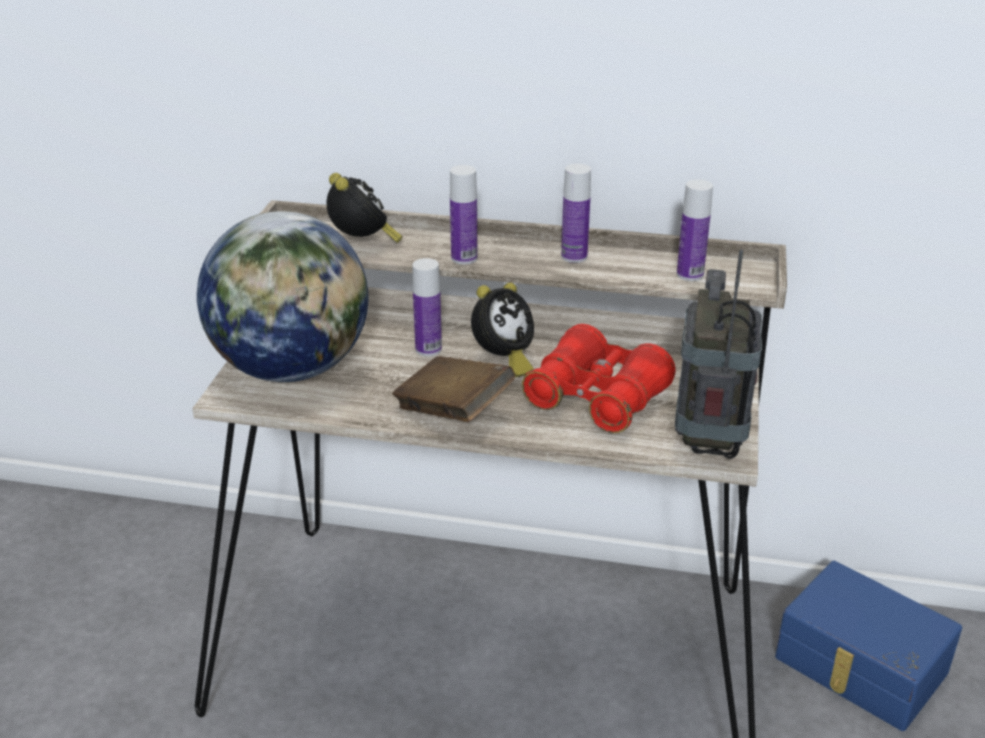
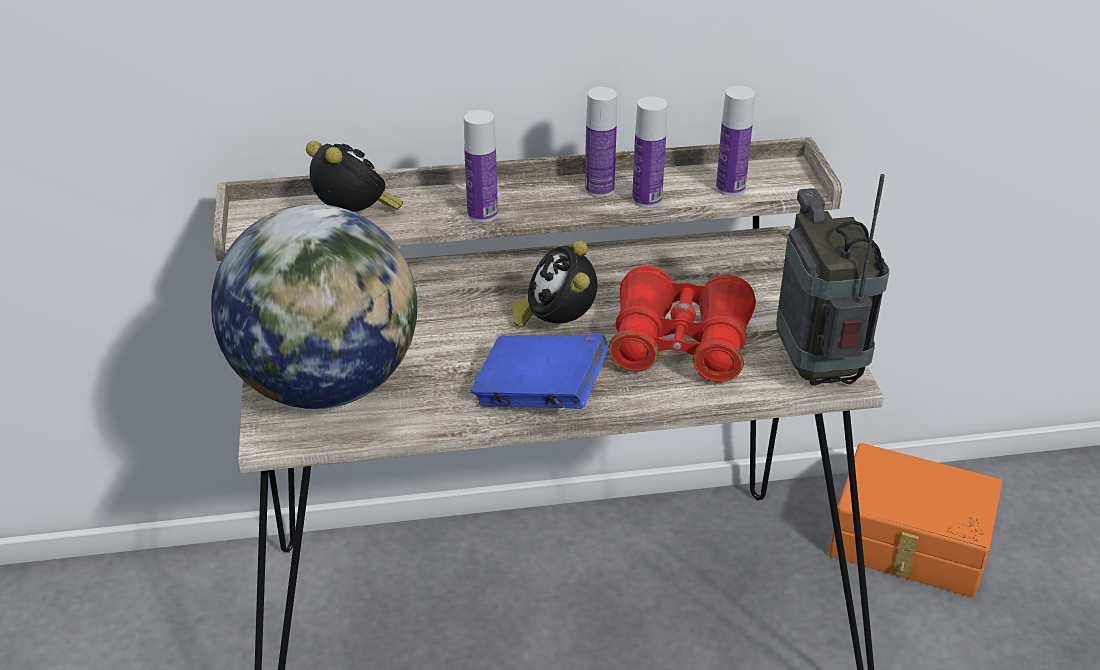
camera: 20 degrees left, 5 degrees up
brown book [392,356,515,422] -> blue book [471,334,608,409]
bottle [412,258,442,356] -> bottle moved to [632,96,667,208]
alarm clock [471,282,534,377] -> alarm clock turned 150 degrees clockwise [512,240,598,327]
blue storage box [775,561,962,731] -> orange storage box [829,443,1002,597]

